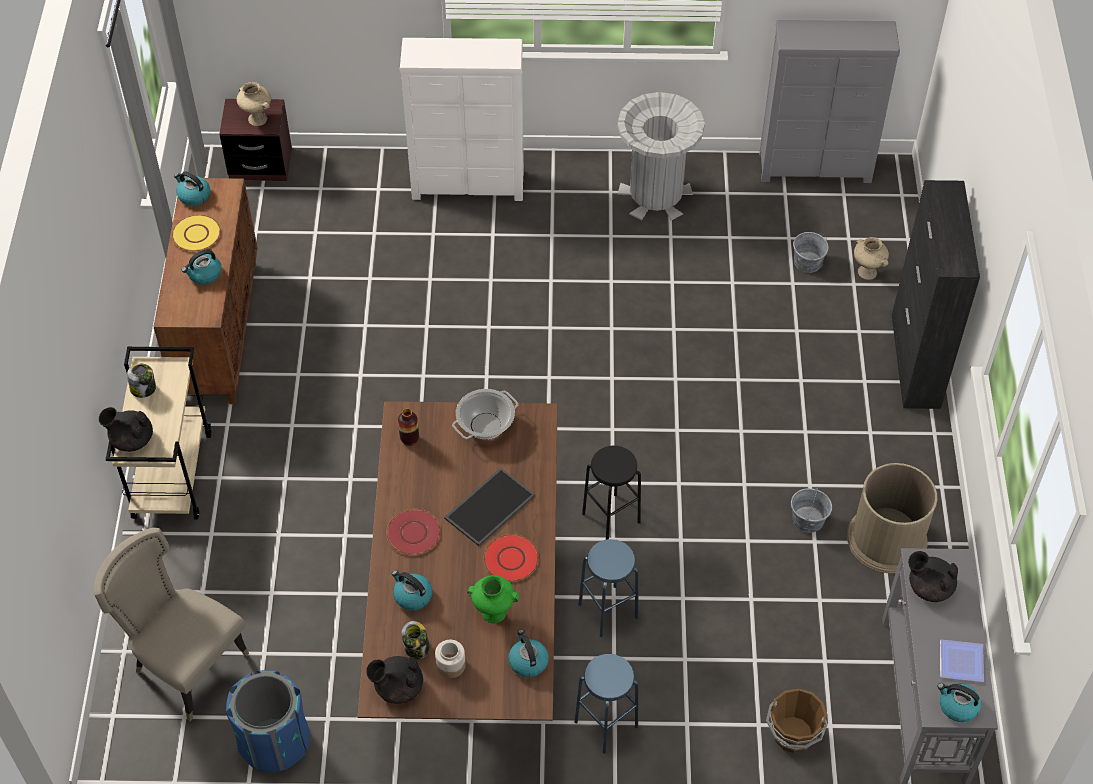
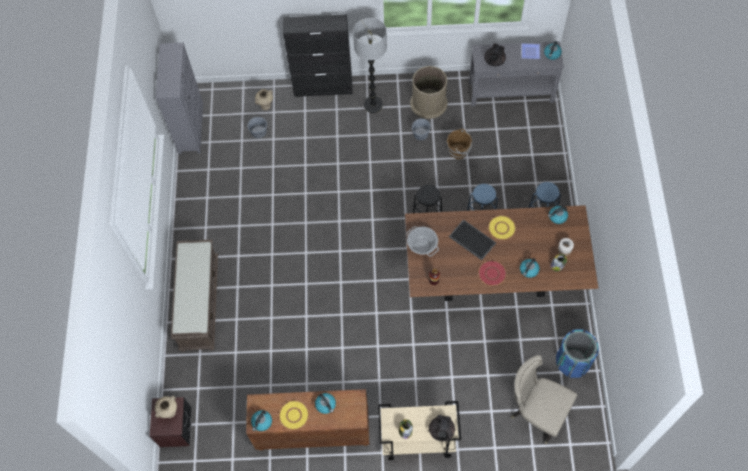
camera: 90 degrees left, 10 degrees up
beige chair [94,528,249,721] -> beige chair turned 90 degrees clockwise [511,355,578,444]
black teapot [366,656,423,704] -> none
white dresser [400,38,524,201] -> brown bench [171,239,218,352]
green vase [467,575,519,623] -> none
red plate [484,534,539,582] -> yellow plate [488,215,516,240]
grey trash can [618,92,705,220] -> none
brown bucket [766,689,828,753] -> brown bucket moved to [447,129,472,159]
none -> floor lamp [353,18,387,113]

